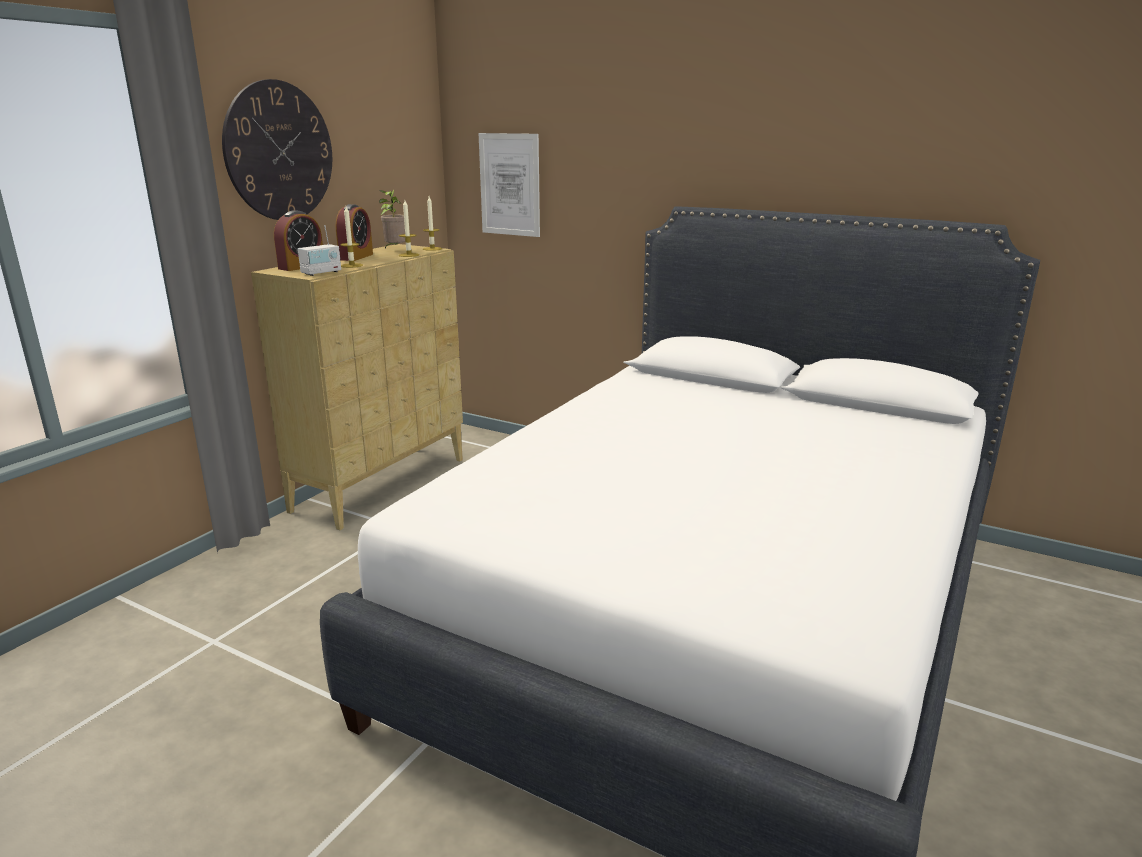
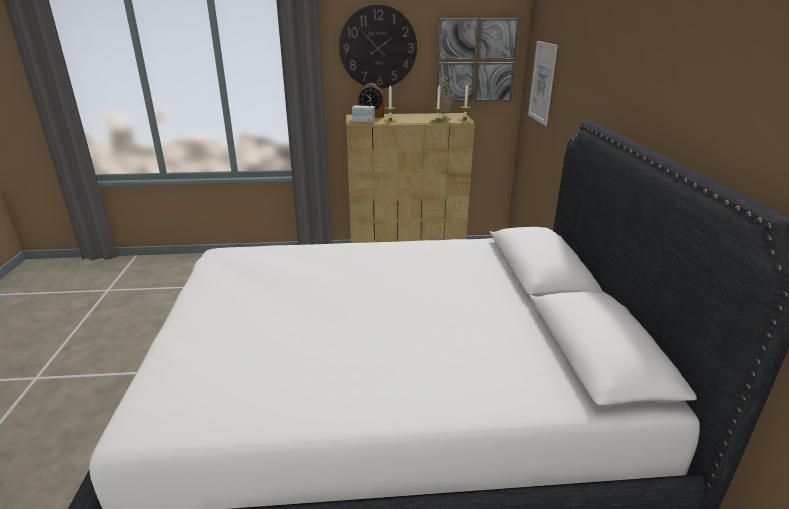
camera: 55 degrees right, 5 degrees up
alarm clock [336,204,373,261] -> none
none -> picture [436,18,519,102]

